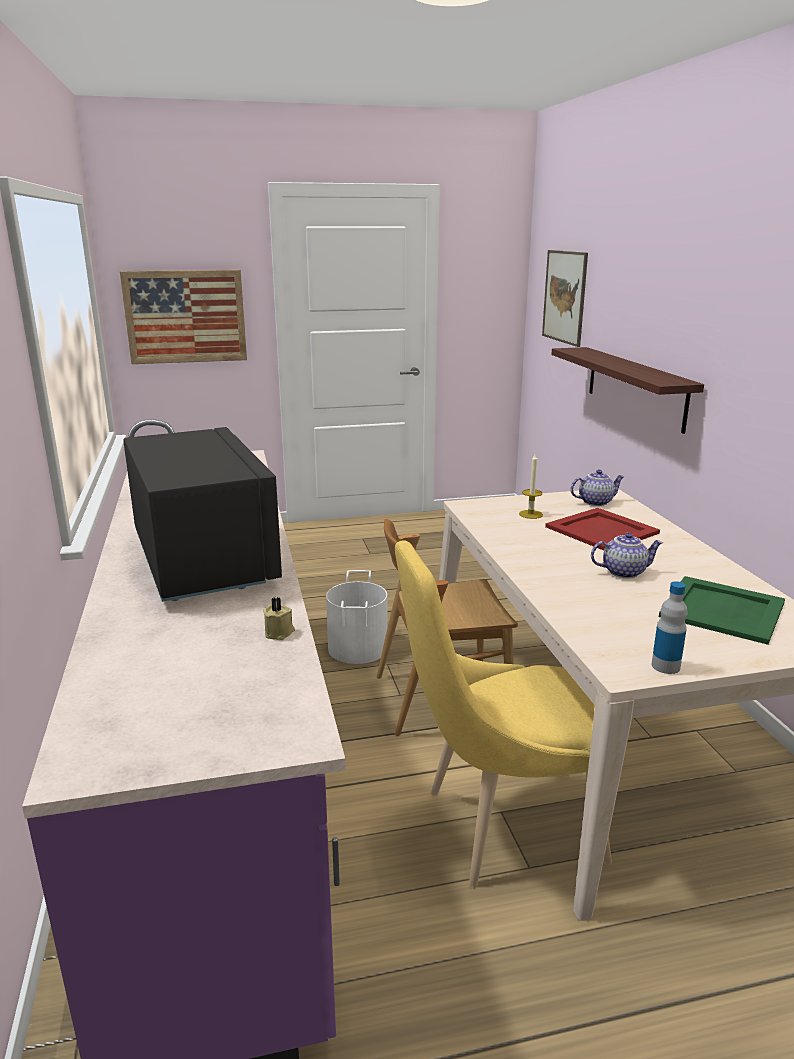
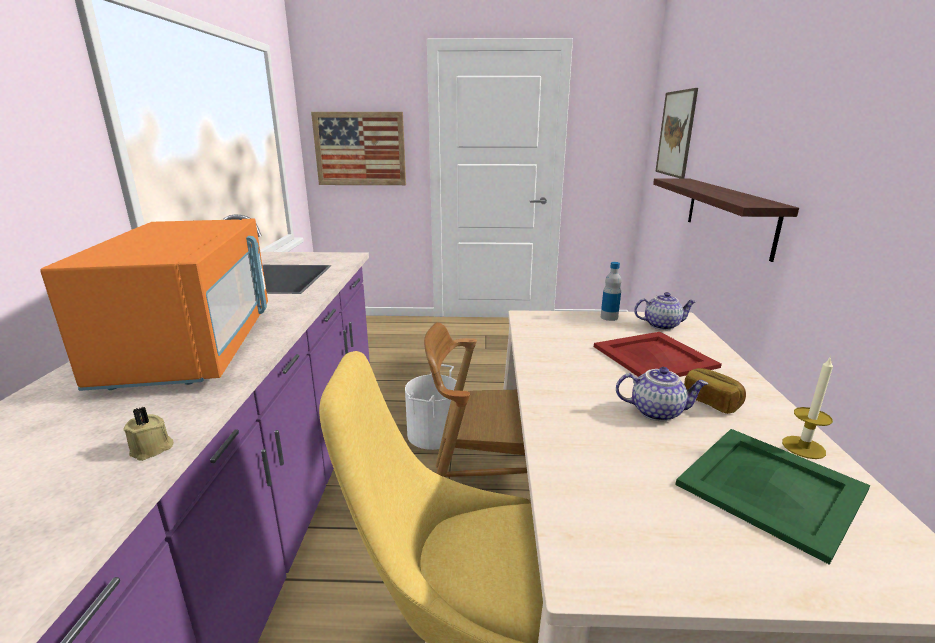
camera: 15 degrees right, 0 degrees up
black microwave [123,427,282,602] -> orange microwave [40,219,268,391]
candle [519,454,543,519] -> candle moved to [782,356,833,459]
bottle [651,581,688,674] -> bottle moved to [601,262,622,321]
none -> bread [684,368,746,414]

